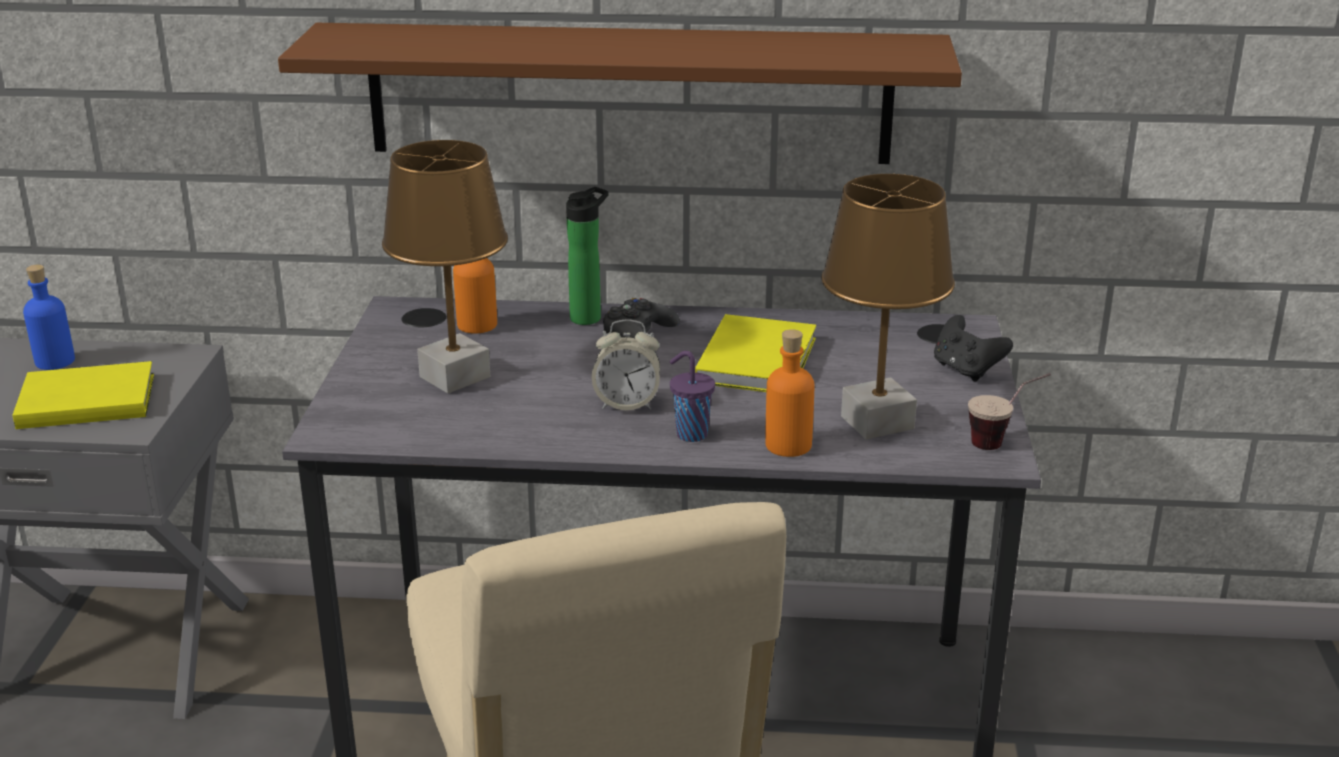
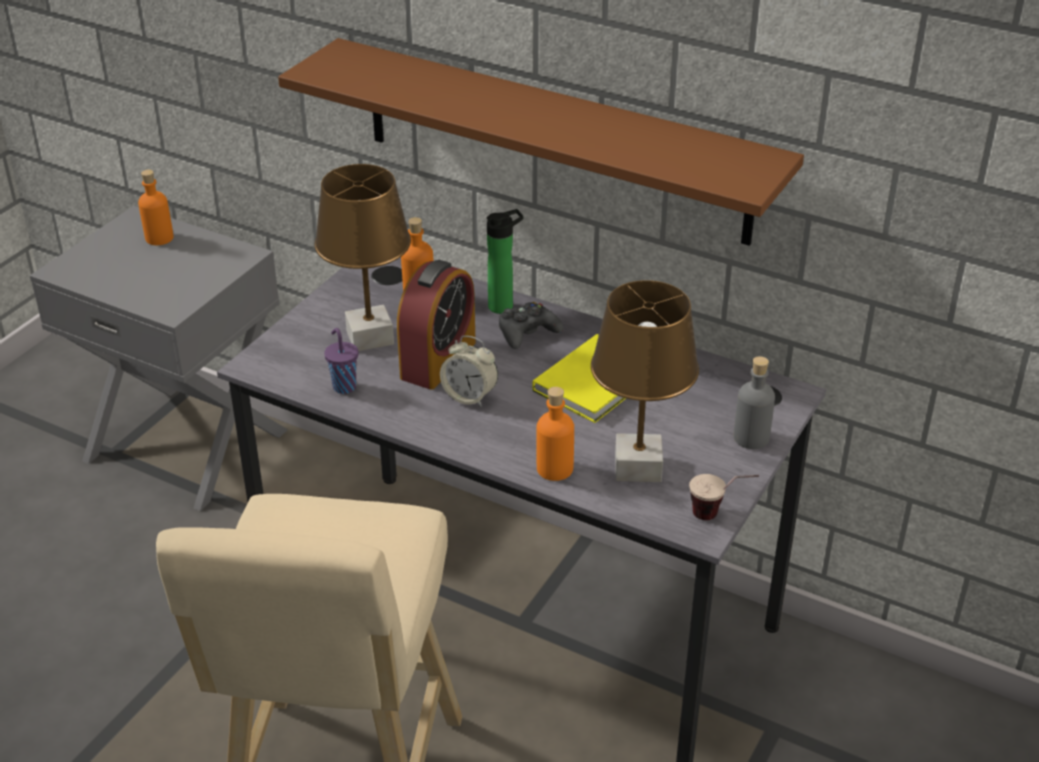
camera: 25 degrees right, 10 degrees up
yellow book [12,361,154,429] -> none
blue bottle [23,264,75,370] -> orange bottle [138,170,174,245]
purple cup [670,351,715,442] -> purple cup moved to [324,328,358,394]
black game controller [934,315,1013,382] -> grey bottle [734,356,775,449]
none -> alarm clock [397,260,476,389]

